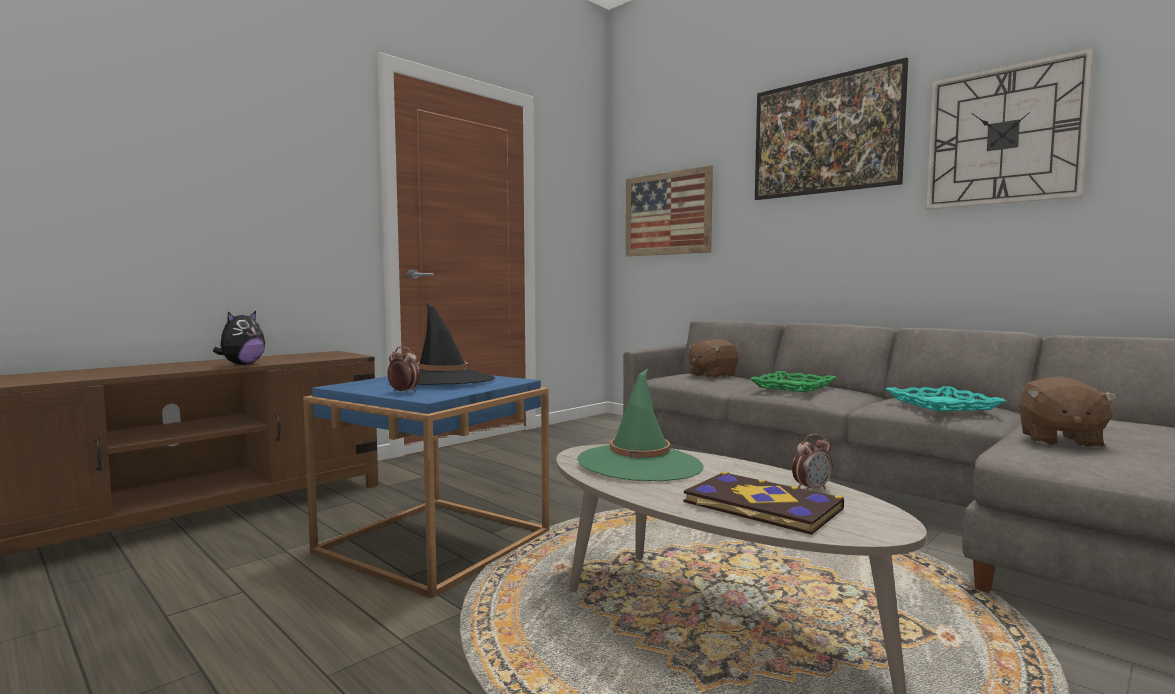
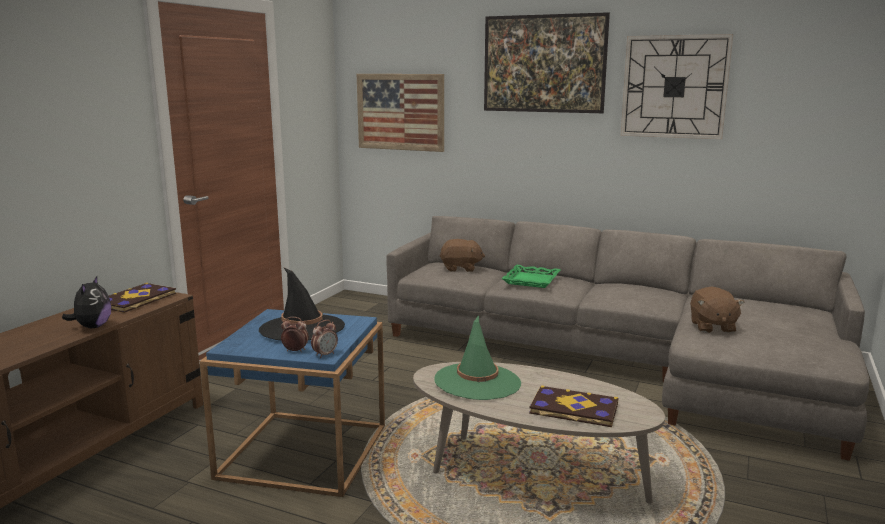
camera: 20 degrees left, 10 degrees up
brown plush toy [688,339,739,379] -> brown plush toy turned 120 degrees counterclockwise [440,239,485,272]
alarm clock [792,434,833,490] -> alarm clock moved to [311,320,338,358]
turquoise tray [886,386,1006,411] -> none
none -> book [109,283,177,313]

